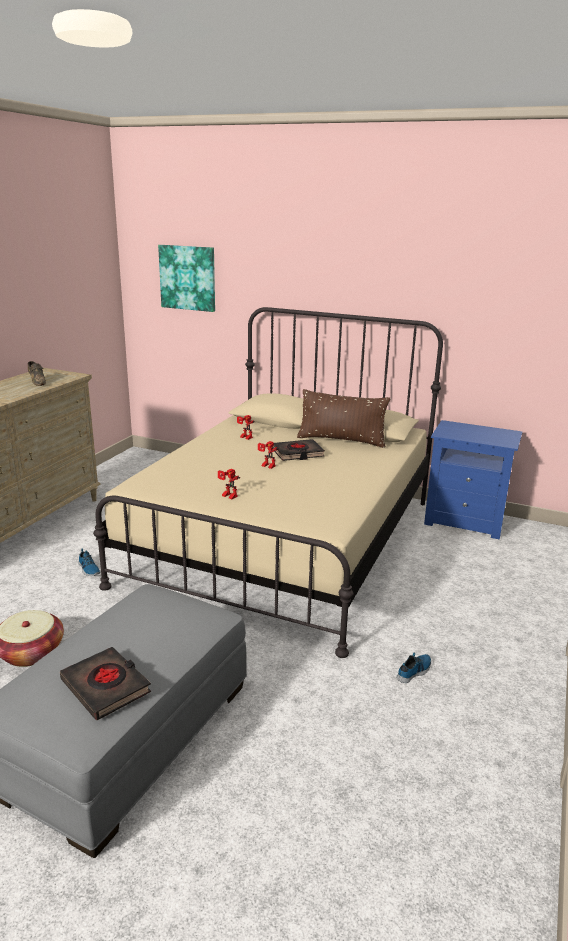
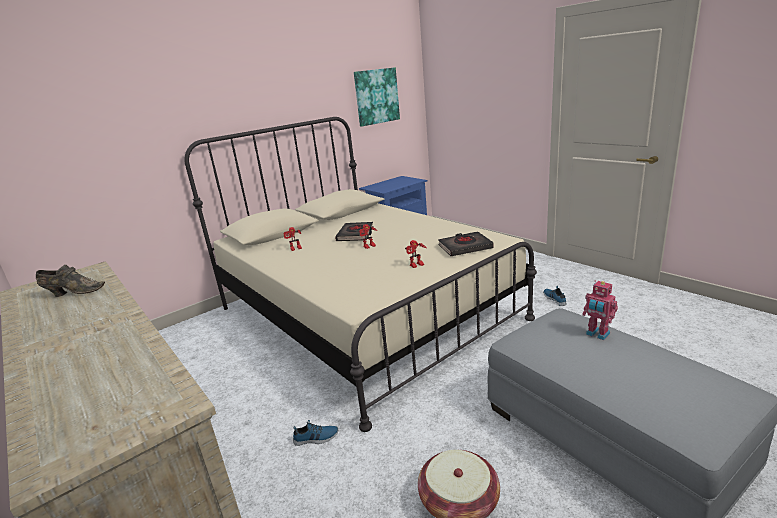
camera: 60 degrees left, 0 degrees up
black book [60,647,151,720] -> black book moved to [438,231,494,256]
picture [158,245,215,312] -> picture moved to [354,67,400,126]
brown pillow [297,389,390,448] -> none
none -> toy robot [582,281,618,340]

